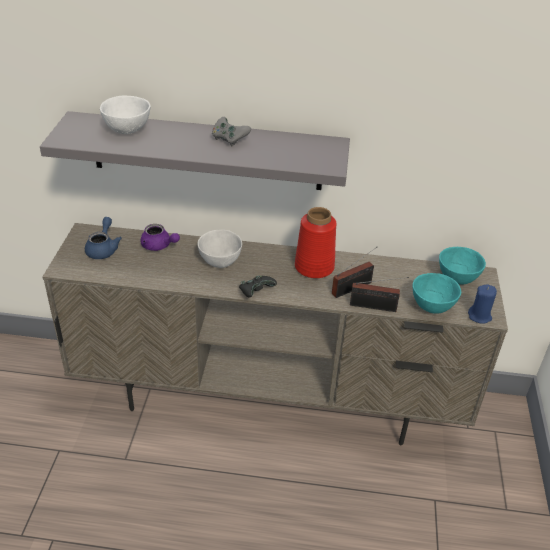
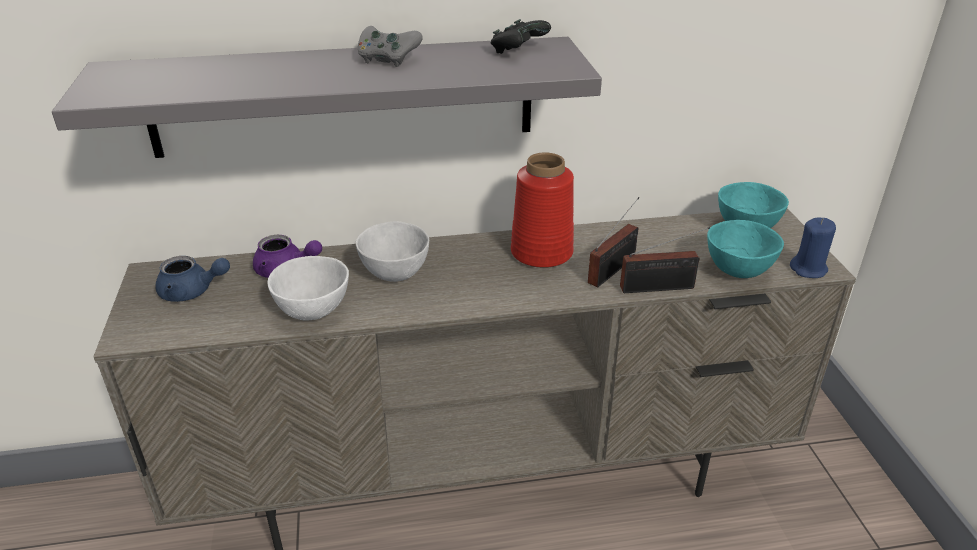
camera: 15 degrees left, 5 degrees down
blue teapot [85,217,122,259] -> blue teapot turned 105 degrees clockwise [155,256,230,302]
white bowl [100,96,150,134] -> white bowl moved to [267,256,349,320]
black game controller [239,275,277,297] -> black game controller moved to [491,19,551,54]

